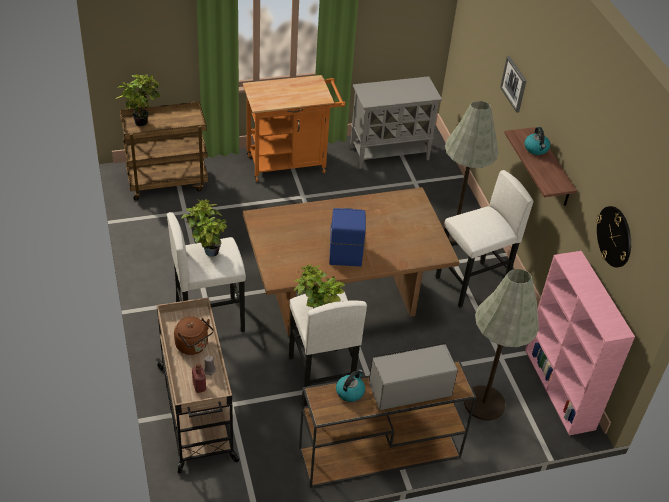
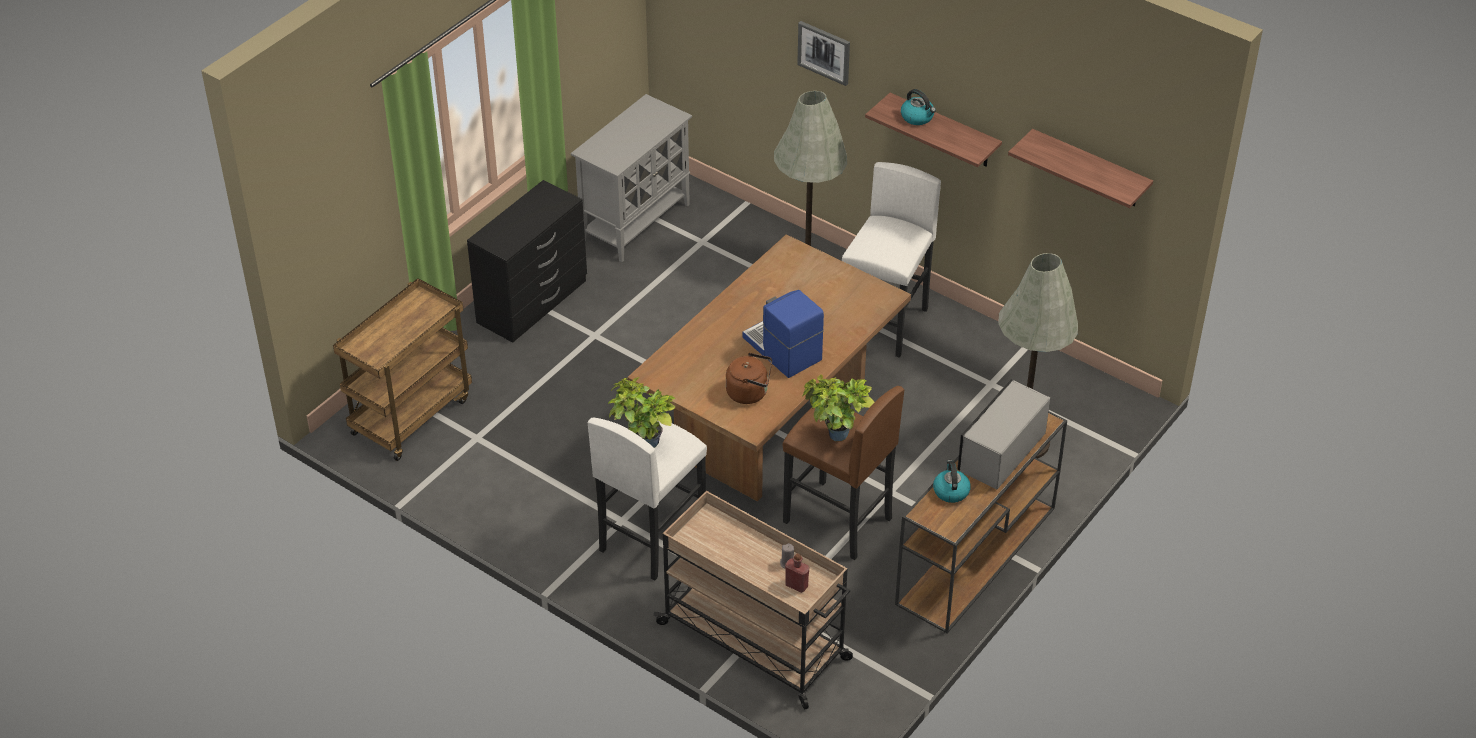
camera: 35 degrees left, 0 degrees up
potted plant [116,74,161,126] -> none
brown kettle [174,317,214,355] -> brown kettle moved to [726,353,772,404]
orange cart [243,75,346,182] -> black dresser [467,180,587,343]
white stool [289,291,367,406] -> brown stool [783,386,904,560]
pink bookcase [525,251,635,435] -> none
wall clock [596,206,631,268] -> shelf [1008,129,1153,208]

